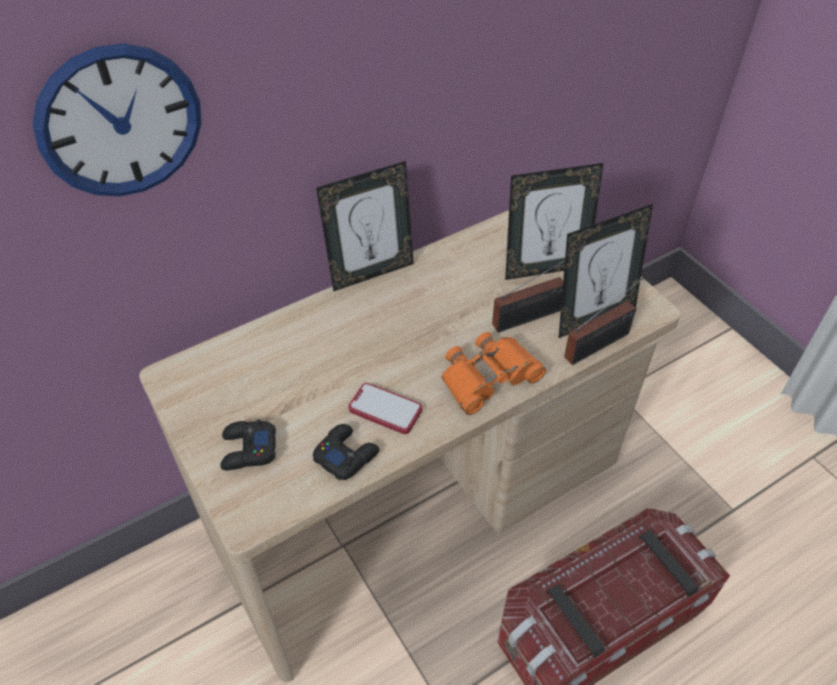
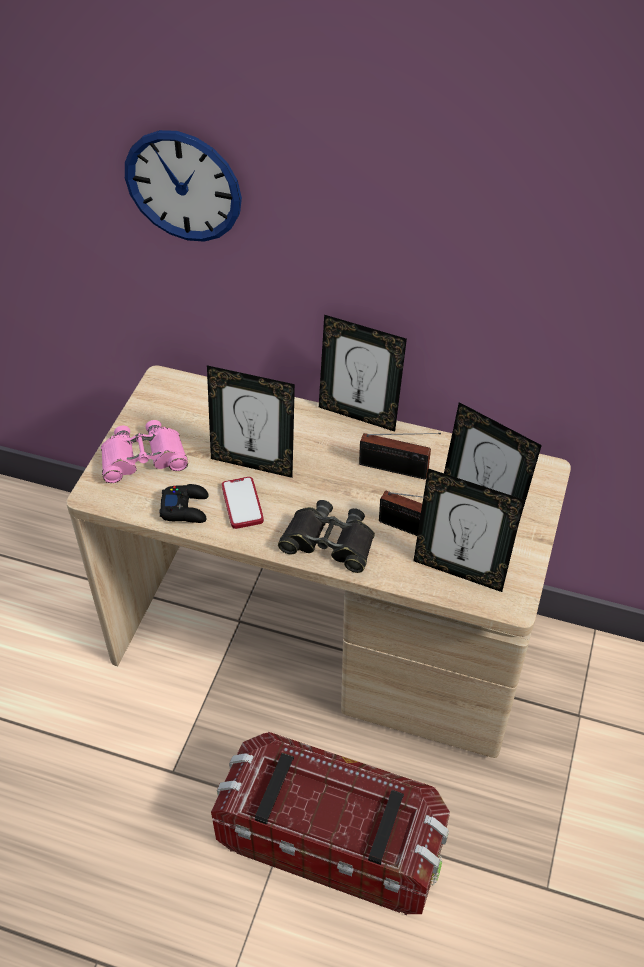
camera: 50 degrees right, 0 degrees up
black game controller [220,419,276,470] -> pink binoculars [101,420,188,483]
orange binoculars [442,332,546,415] -> black binoculars [278,500,375,573]
radio [564,278,644,365] -> radio moved to [359,433,441,479]
none -> picture frame [207,365,295,478]

